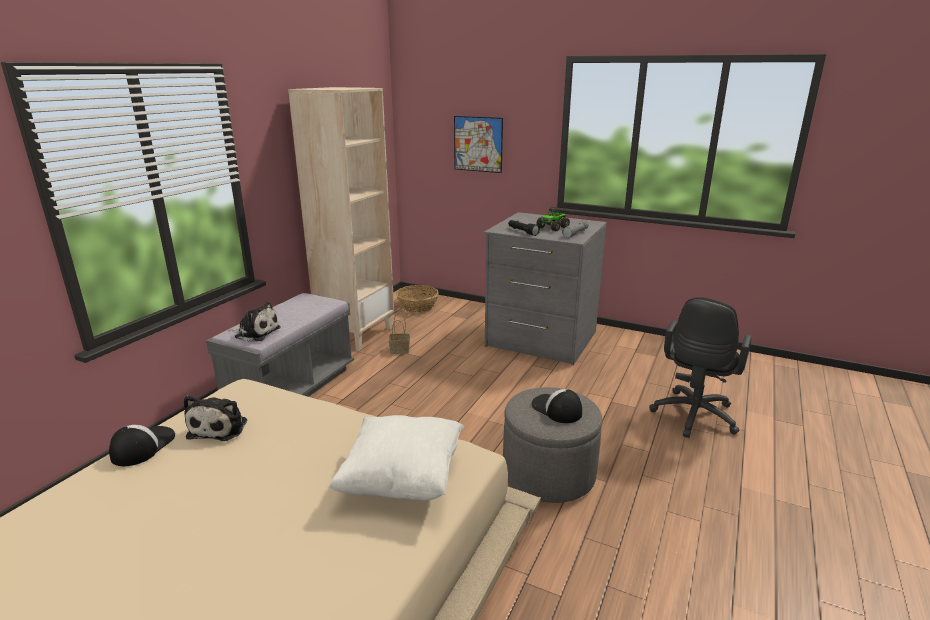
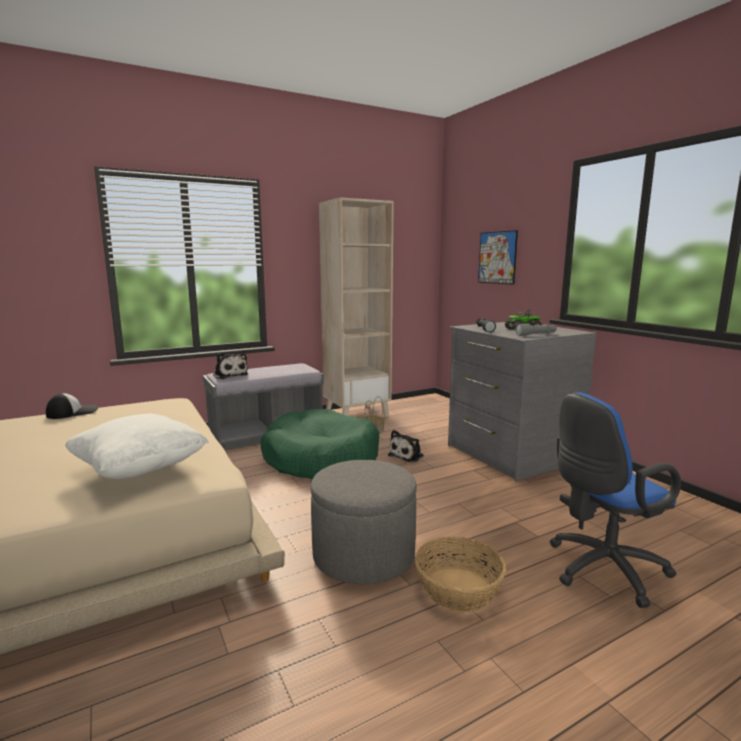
camera: 35 degrees right, 10 degrees down
plush toy [183,395,247,441] -> plush toy moved to [388,430,424,462]
basket [396,285,439,313] -> basket moved to [415,536,506,612]
cap [531,389,582,423] -> none
black office chair [649,297,752,438] -> blue office chair [550,392,681,608]
none -> green dog bed [261,409,379,479]

